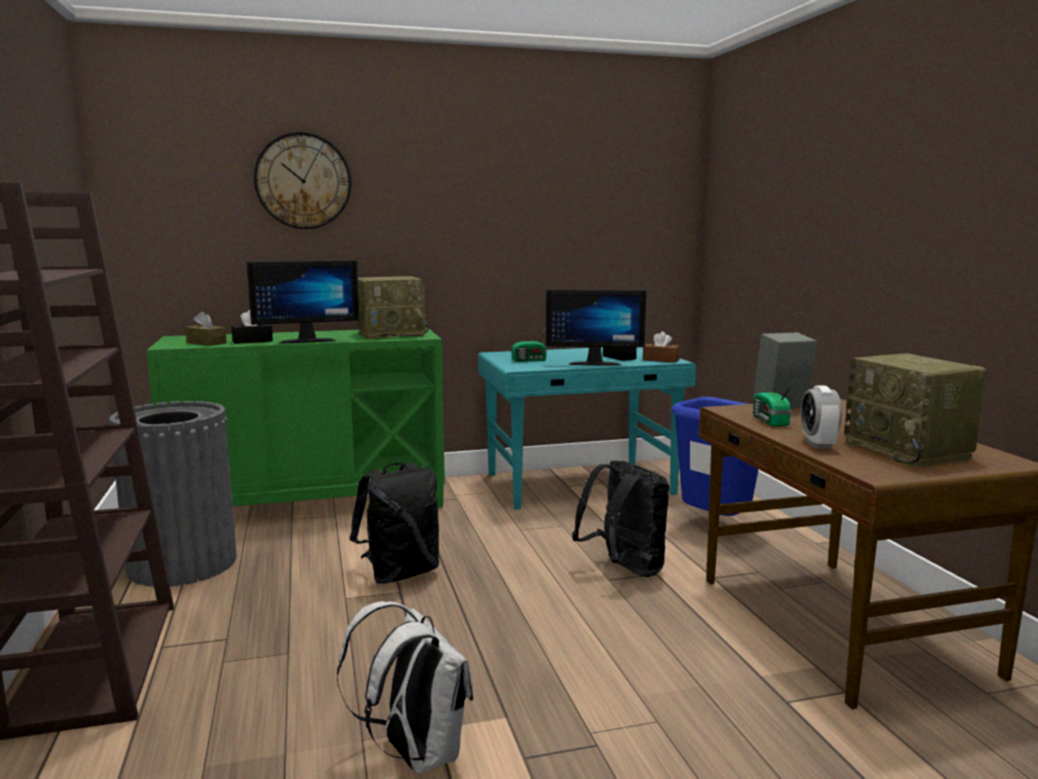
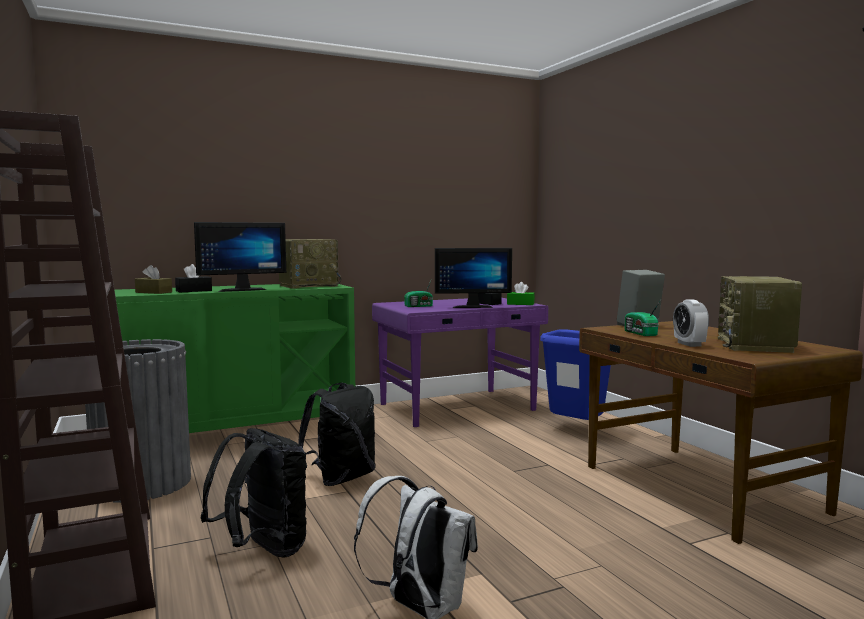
camera: 10 degrees left, 5 degrees down
wall clock [254,132,351,229] -> none
turquoise desk [478,347,696,510] -> purple desk [372,298,548,427]
black backpack [572,461,669,577] -> black backpack moved to [201,428,307,558]
brown tissue box [643,332,680,363] -> green tissue box [507,282,535,305]
radio [844,353,986,467] -> radio turned 45 degrees clockwise [718,276,802,353]

